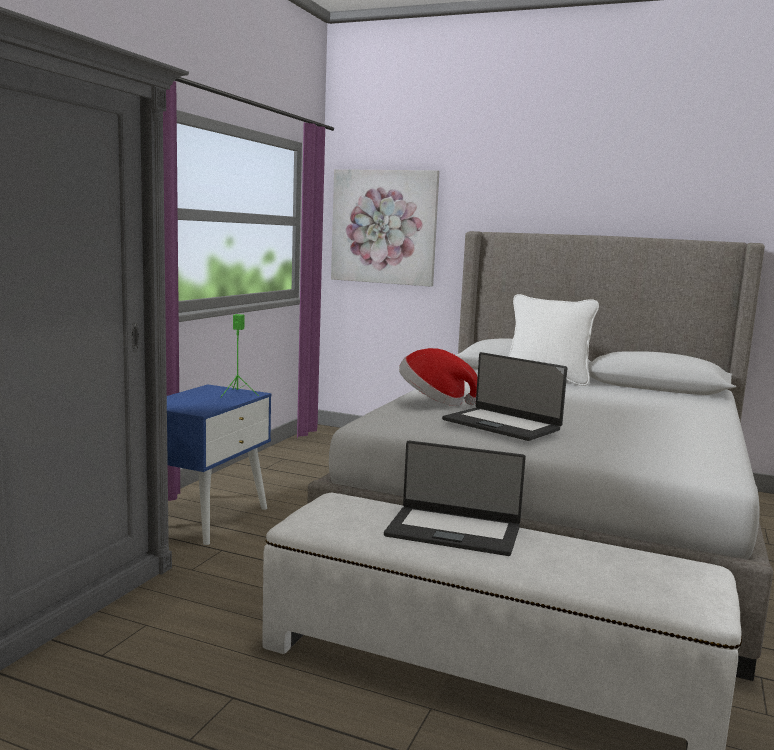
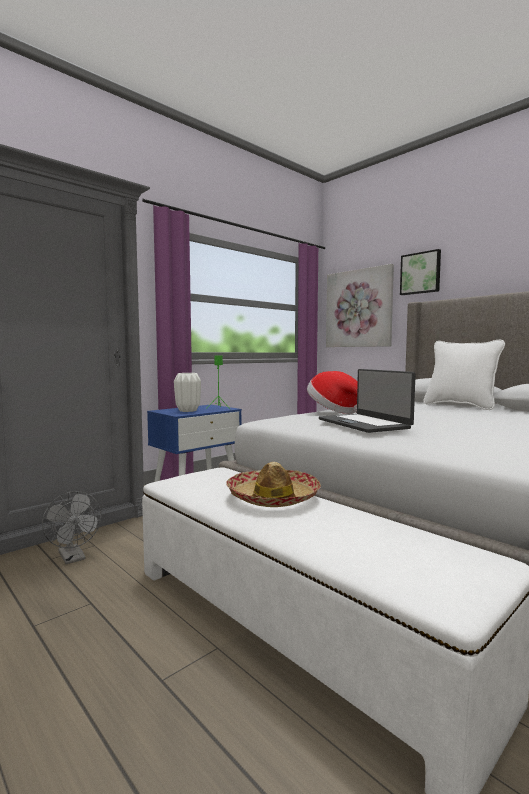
camera: 25 degrees right, 5 degrees down
laptop [384,440,526,556] -> hat [226,462,321,507]
none -> grey fan [42,491,101,564]
none -> white vase [174,373,201,412]
none -> picture [400,249,441,295]

